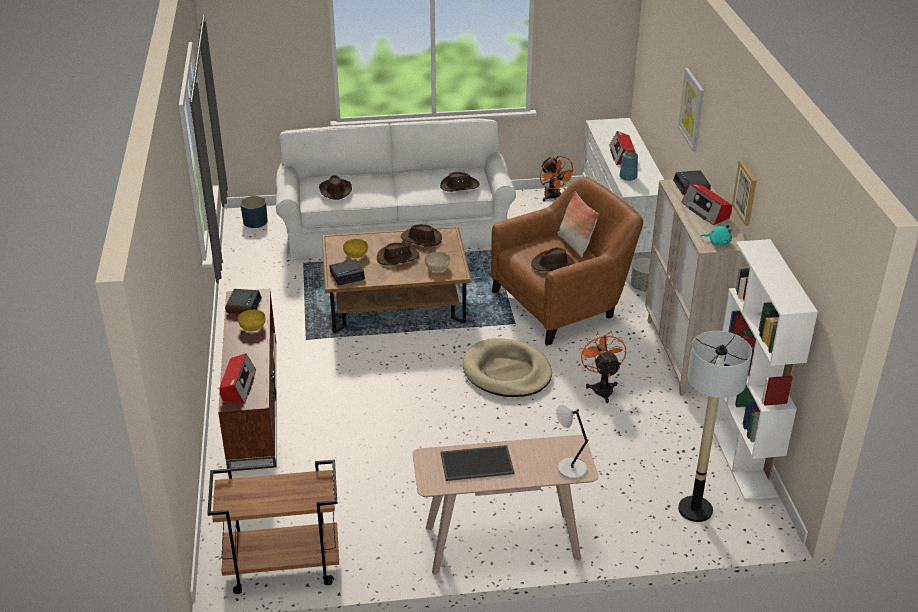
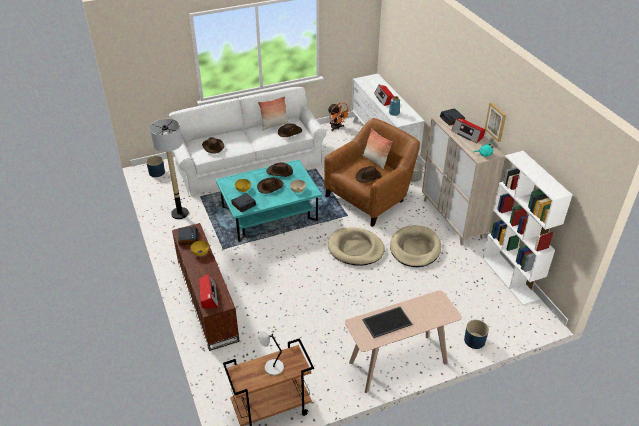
camera: 15 degrees left, 5 degrees up
brown coffee table [322,226,471,333] -> turquoise coffee table [216,159,322,242]
grey table lamp [556,405,589,479] -> grey table lamp moved to [258,331,284,375]
orange fan [579,331,626,403] -> beige dog bed [390,225,441,267]
picture [678,68,704,152] -> none
floor lamp [678,331,752,522] -> floor lamp moved to [149,119,189,219]
none -> pillow [258,96,289,130]
none -> blue planter [464,320,489,349]

